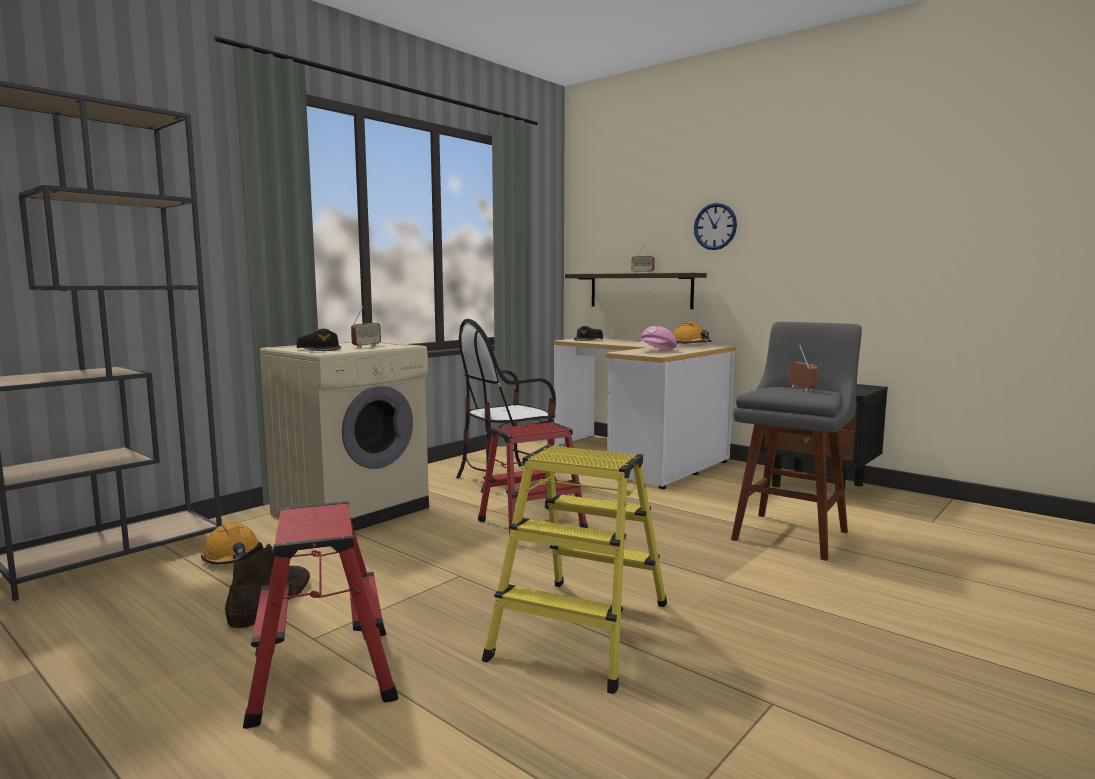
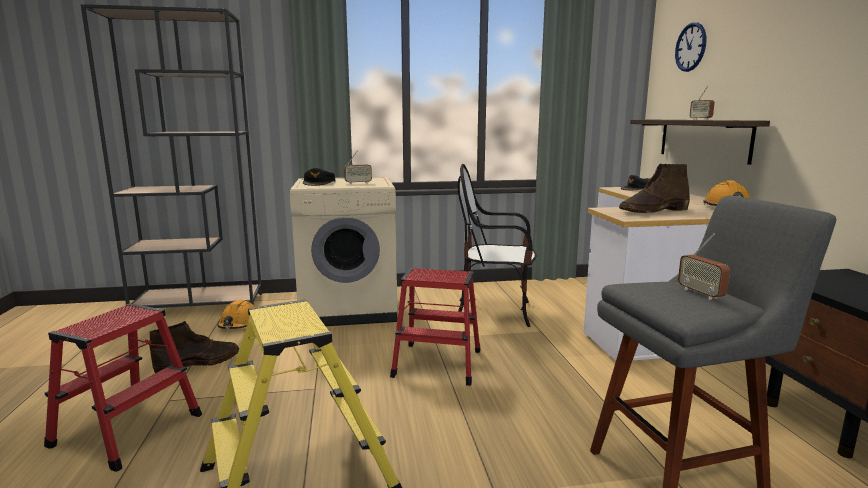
camera: 40 degrees right, 5 degrees up
pink cap [639,326,677,349] -> brown boot [619,164,690,213]
wall clock [694,203,737,250] -> wall clock moved to [675,23,706,72]
radio [788,345,818,391] -> radio turned 135 degrees clockwise [678,233,730,300]

